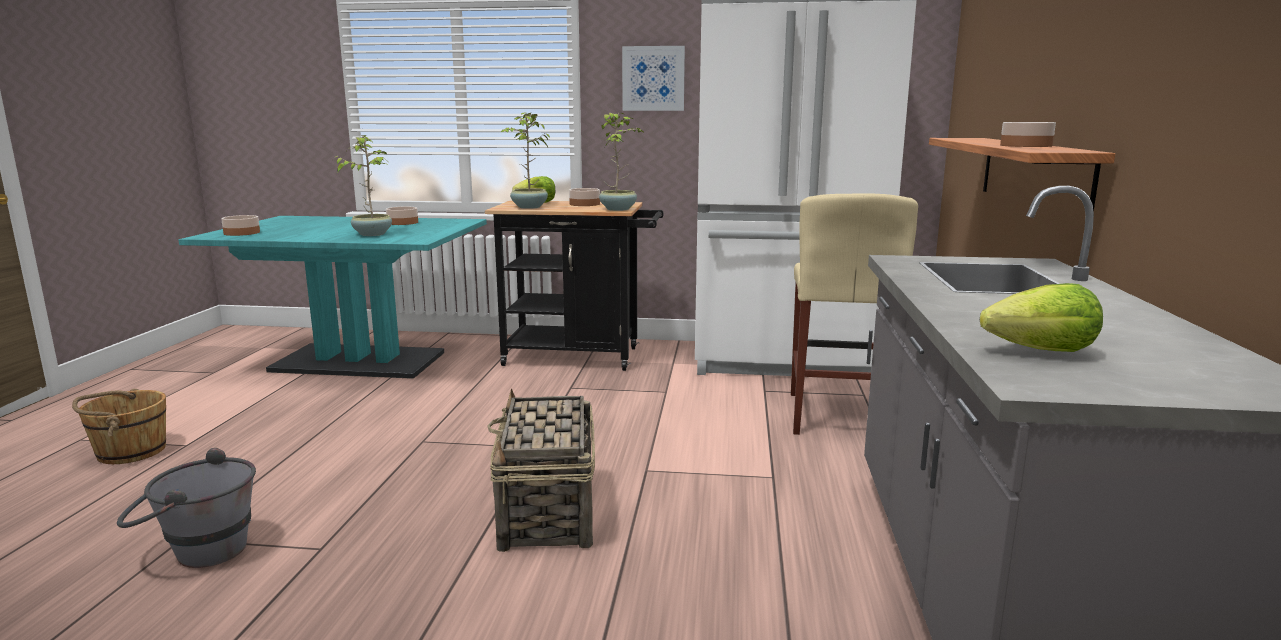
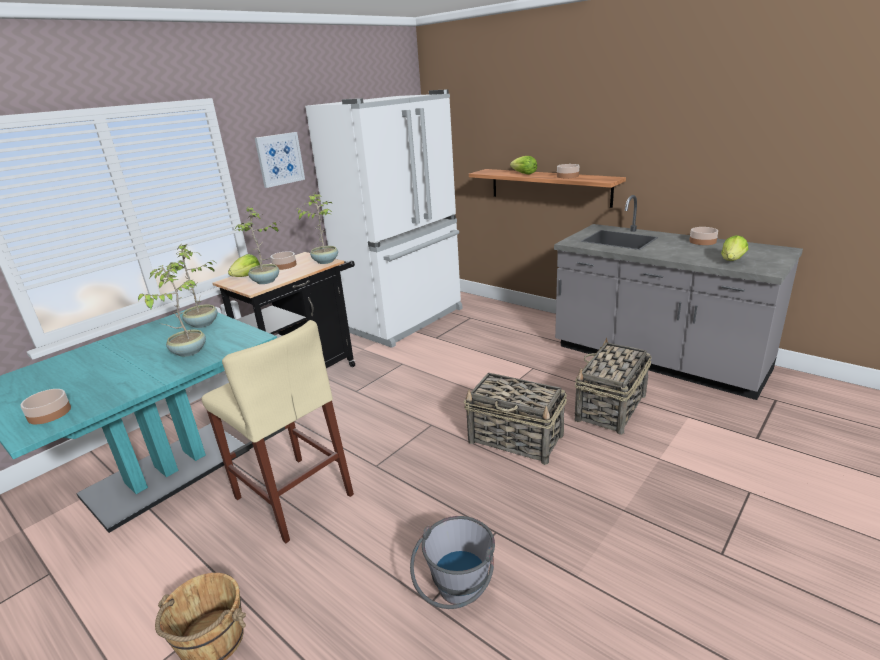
camera: 55 degrees left, 10 degrees up
bowl [386,207,418,225] -> bowl moved to [689,227,718,245]
beige stool [791,193,918,435] -> beige stool moved to [202,320,354,543]
none -> potted plant [166,244,218,328]
none -> lettuce [510,156,537,174]
none -> basket [575,337,651,435]

